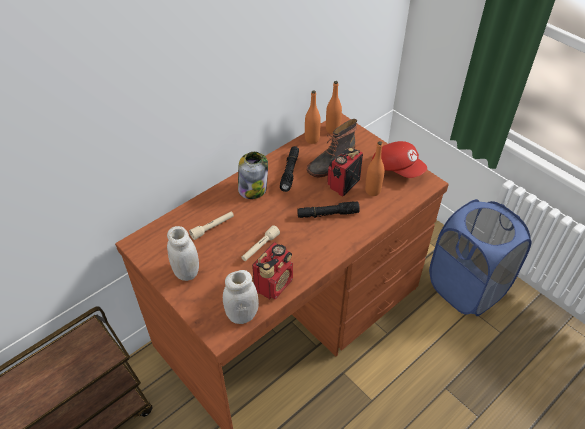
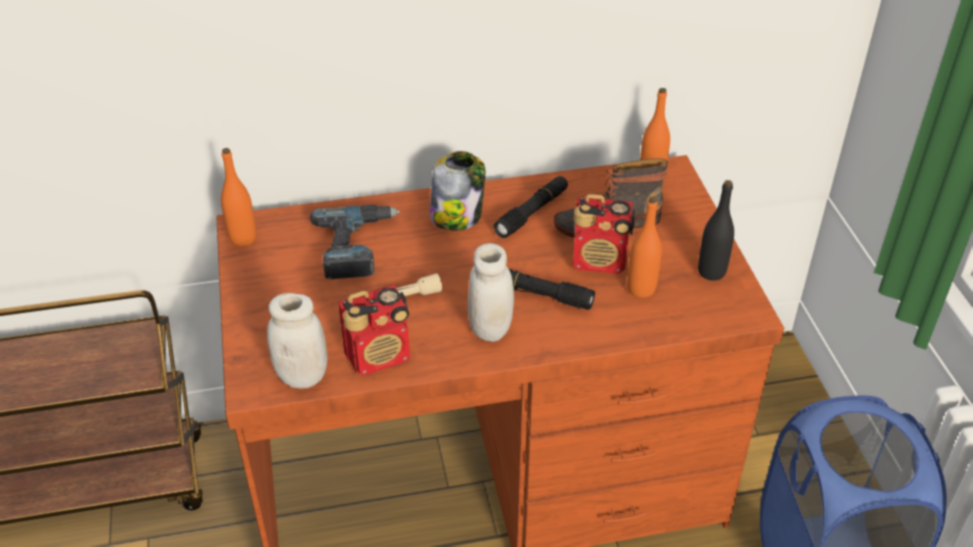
camera: 30 degrees right, 5 degrees down
white jar [167,226,199,281] -> white jar moved to [468,243,514,342]
beige flashlight [189,212,234,240] -> power drill [310,205,400,279]
orange bottle [305,90,321,144] -> orange bottle moved to [221,148,257,247]
radio [327,147,363,196] -> radio turned 150 degrees counterclockwise [573,194,635,274]
red cap [372,141,427,178] -> black bottle [698,180,734,281]

